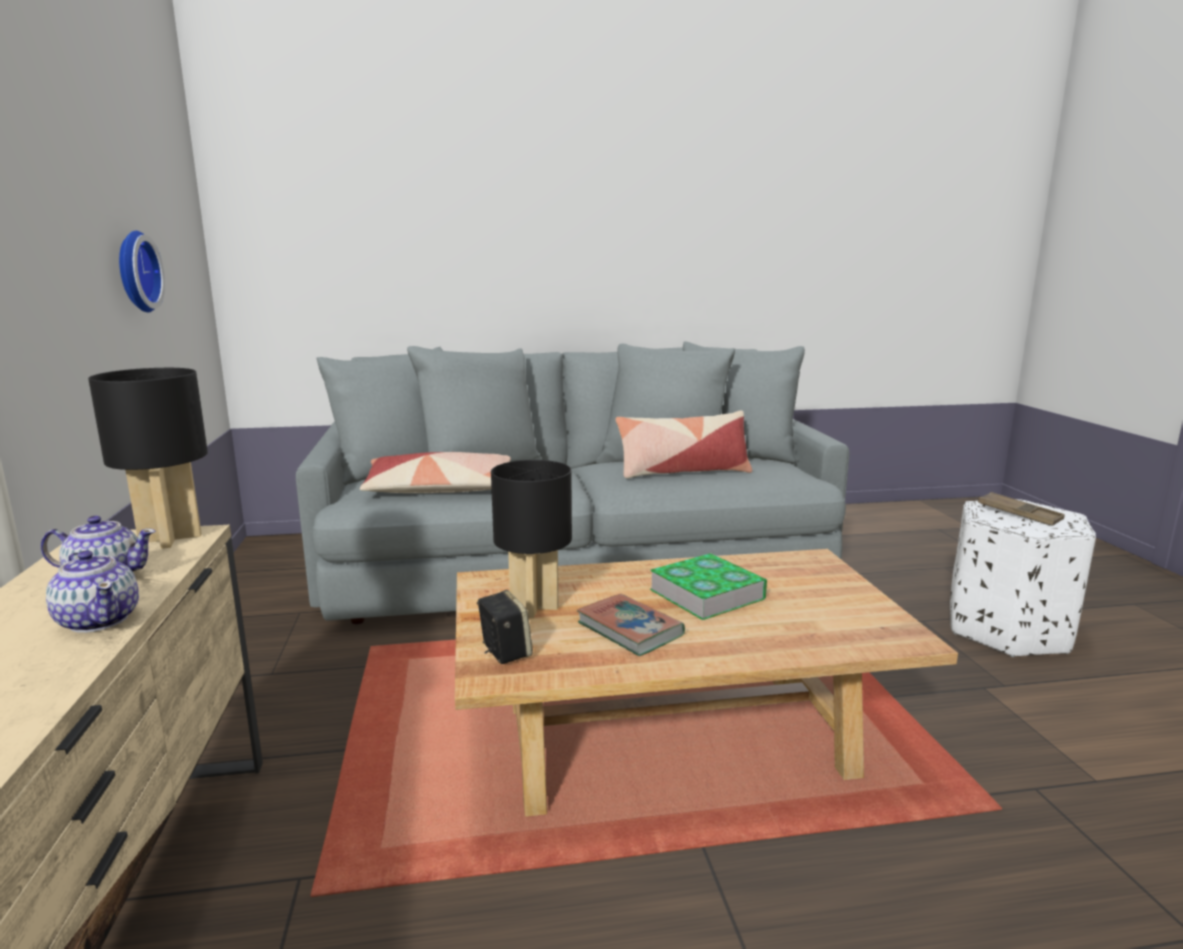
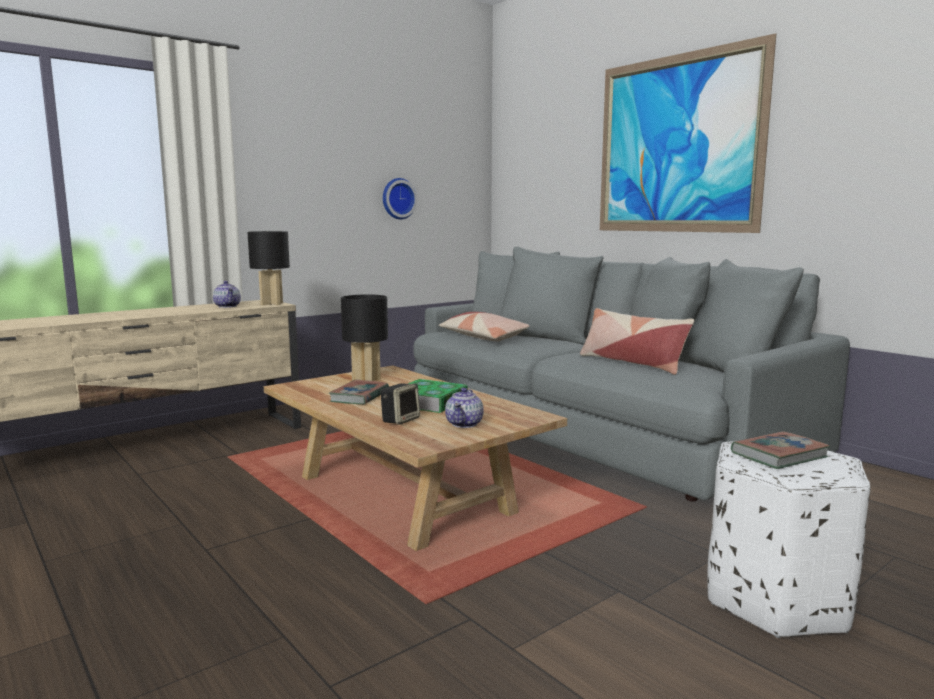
camera: 60 degrees right, 5 degrees down
teapot [46,550,139,633] -> teapot moved to [445,388,484,428]
speaker [477,590,533,664] -> speaker moved to [380,383,420,425]
brown tray [978,492,1065,526] -> book [731,431,830,469]
none -> picture [600,33,776,233]

